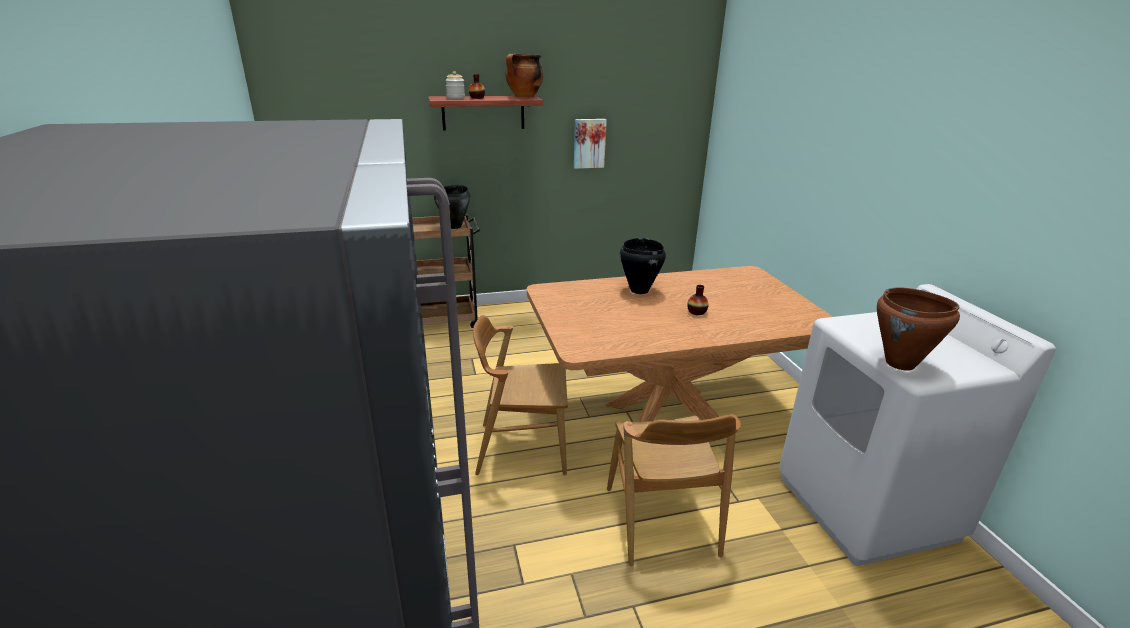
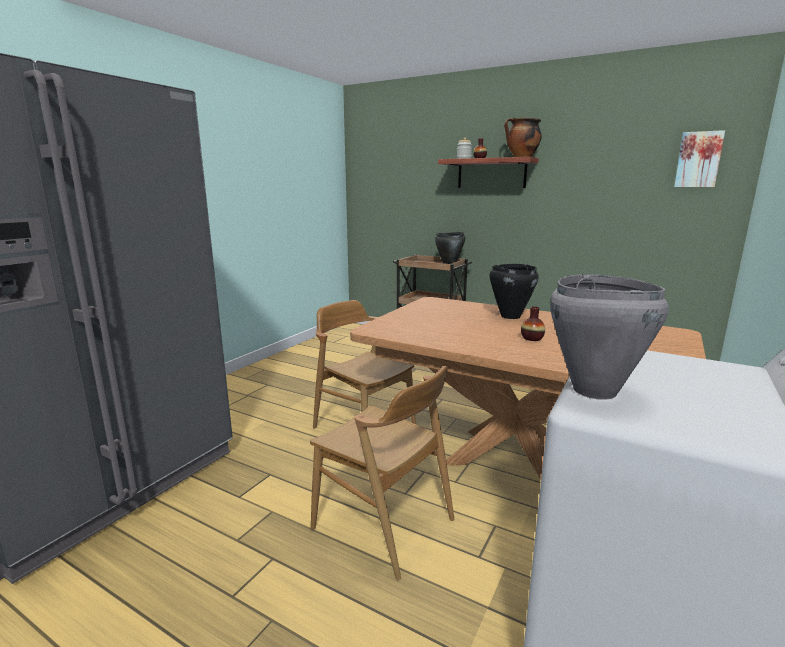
camera: 45 degrees right, 10 degrees down
picture [574,119,607,169] -> picture moved to [674,130,725,187]
brown chair [607,414,741,567] -> brown chair turned 90 degrees counterclockwise [310,366,454,580]
brown cooking pot [877,287,960,371] -> grey cooking pot [550,274,669,400]

